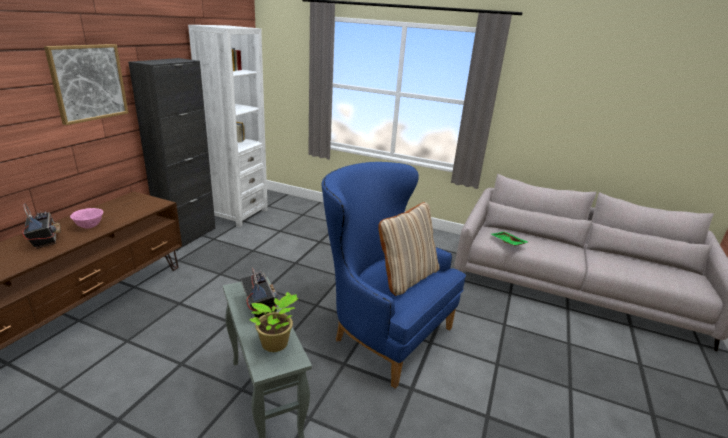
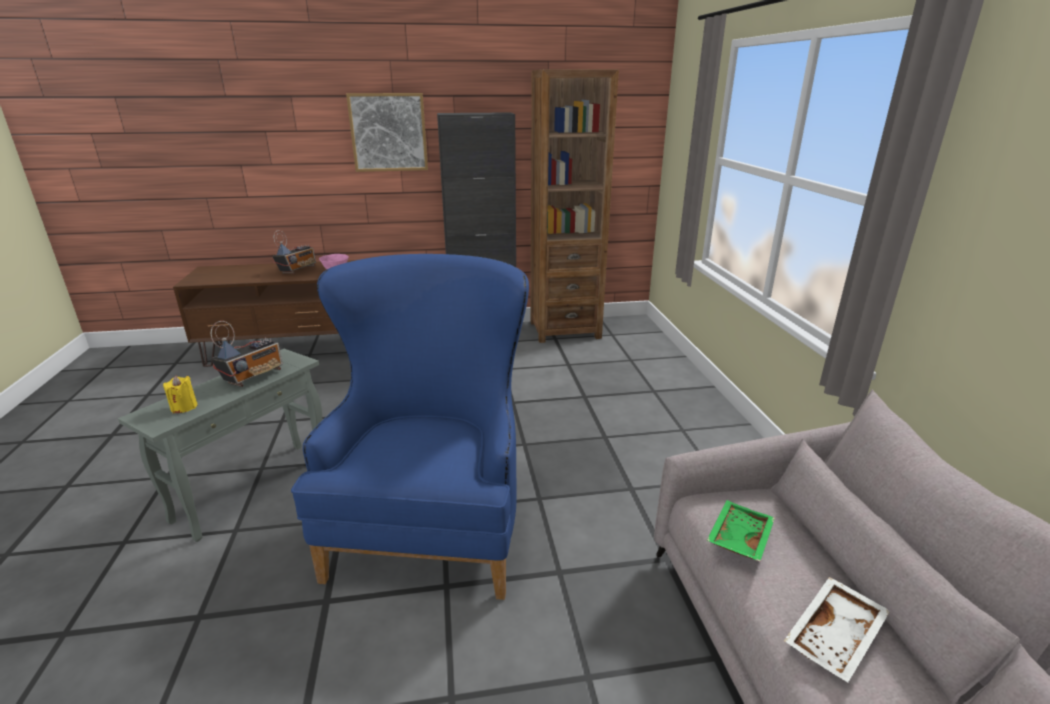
camera: 60 degrees right, 0 degrees up
white bookcase [188,25,268,227] -> brown bookcase [531,69,619,343]
potted plant [249,292,298,352] -> yellow candle [163,376,198,414]
beige pillow [378,202,440,296] -> none
none -> white tray [784,577,889,682]

